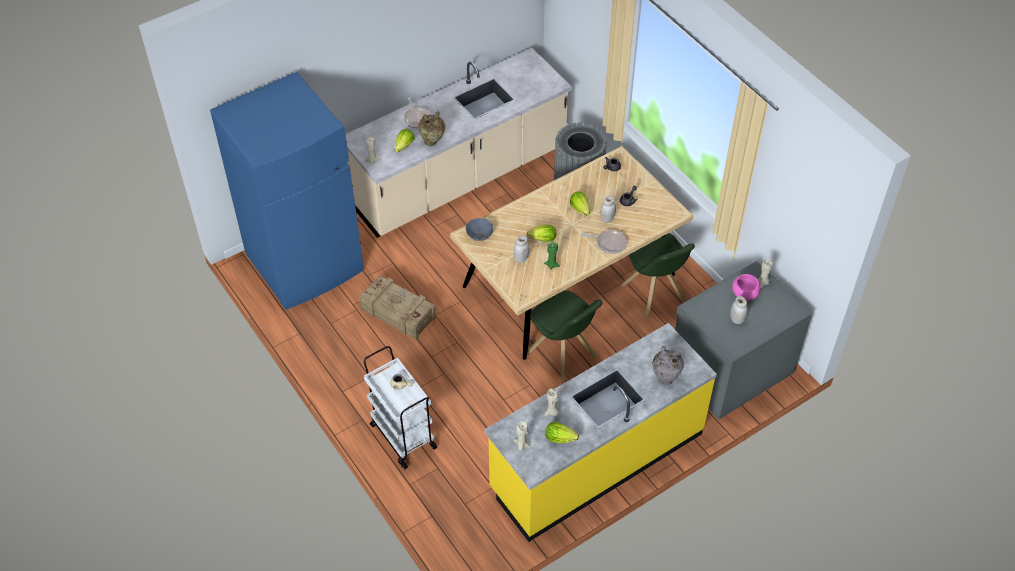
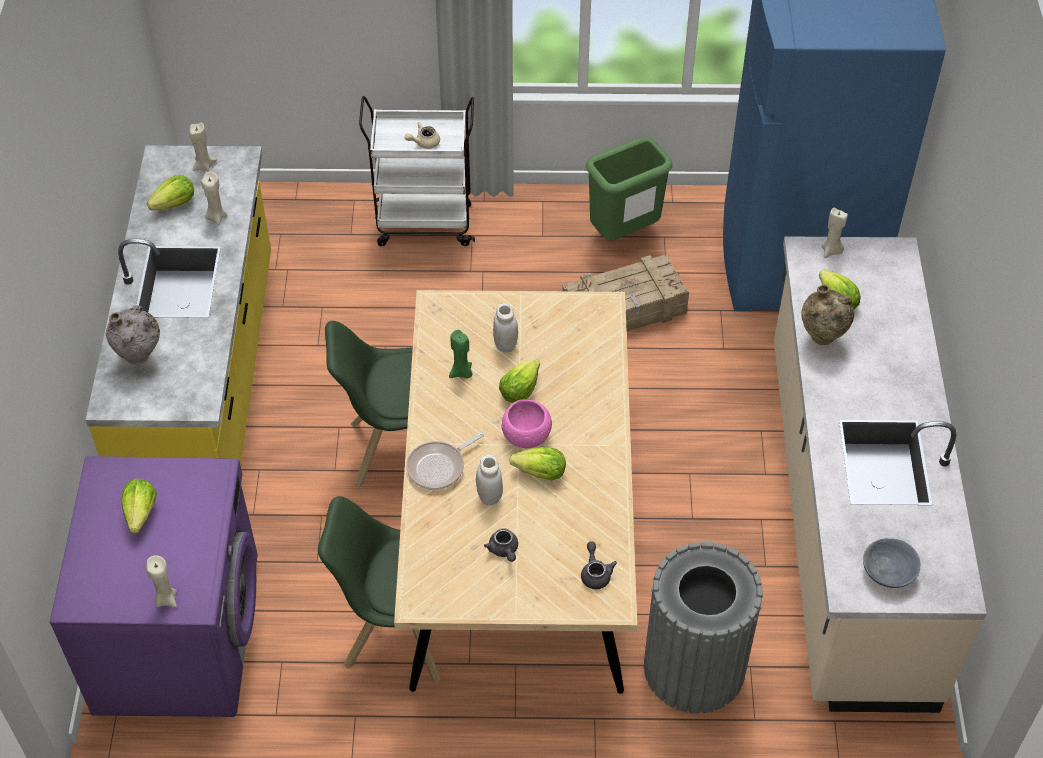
camera: 125 degrees right, 0 degrees up
frying pan [404,97,431,129] -> none
grey bowl [466,218,493,241] -> grey bowl moved to [863,538,920,588]
grey washing machine [675,261,812,419] -> purple washing machine [50,456,258,717]
white jar [731,296,747,324] -> lettuce [122,478,157,533]
pink bowl [732,274,761,301] -> pink bowl moved to [502,399,552,448]
none -> green trash can [586,137,673,240]

